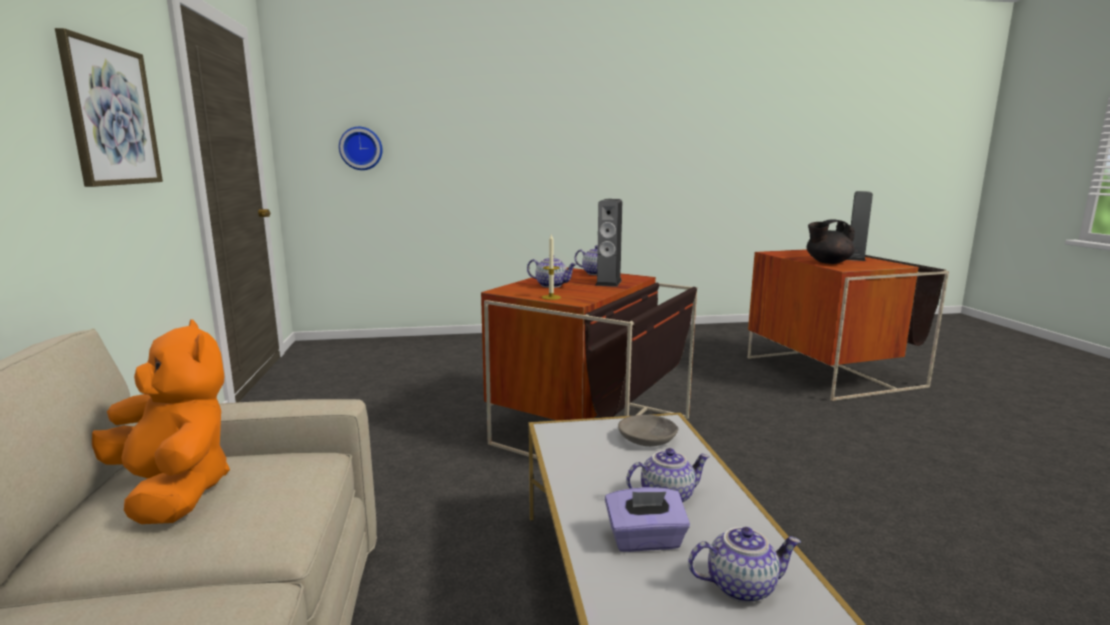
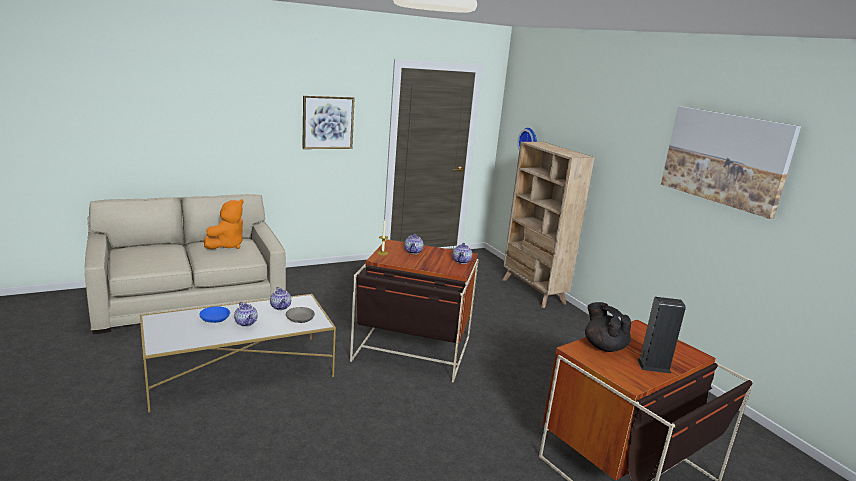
camera: 70 degrees right, 5 degrees up
speaker [595,199,622,287] -> none
purple tissue box [605,487,690,552] -> blue bowl [199,307,230,323]
teapot [688,527,801,603] -> teapot moved to [270,287,291,310]
none -> beige bookcase [503,142,595,308]
none -> picture [661,106,801,219]

